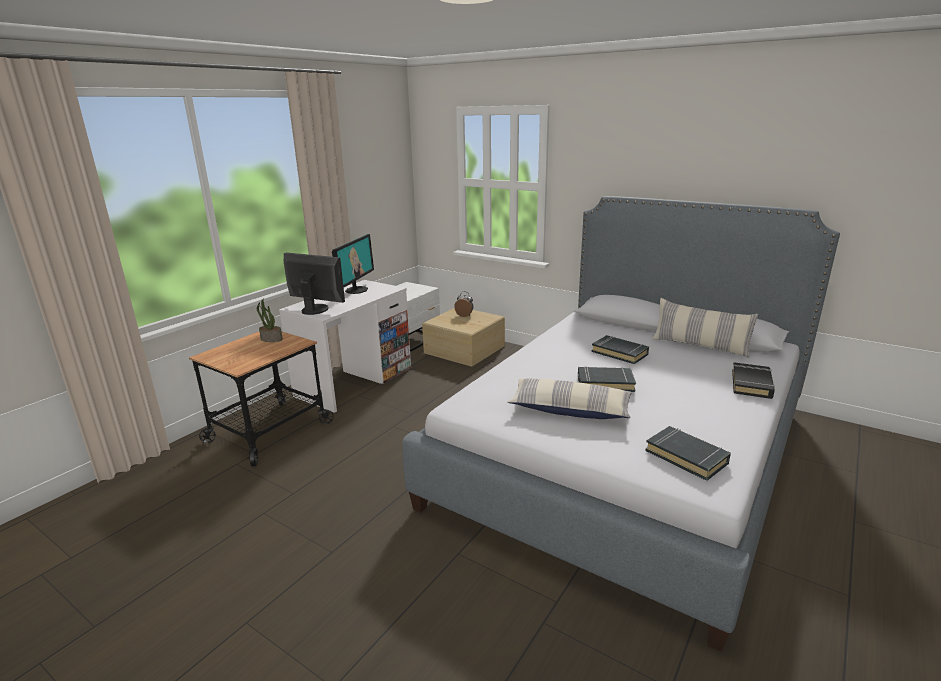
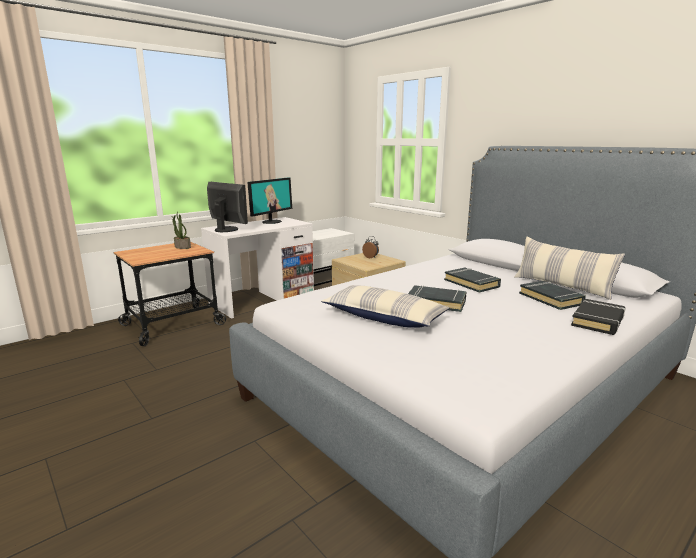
camera: 15 degrees right, 5 degrees down
black book [645,426,731,481] -> black book moved to [519,281,586,310]

